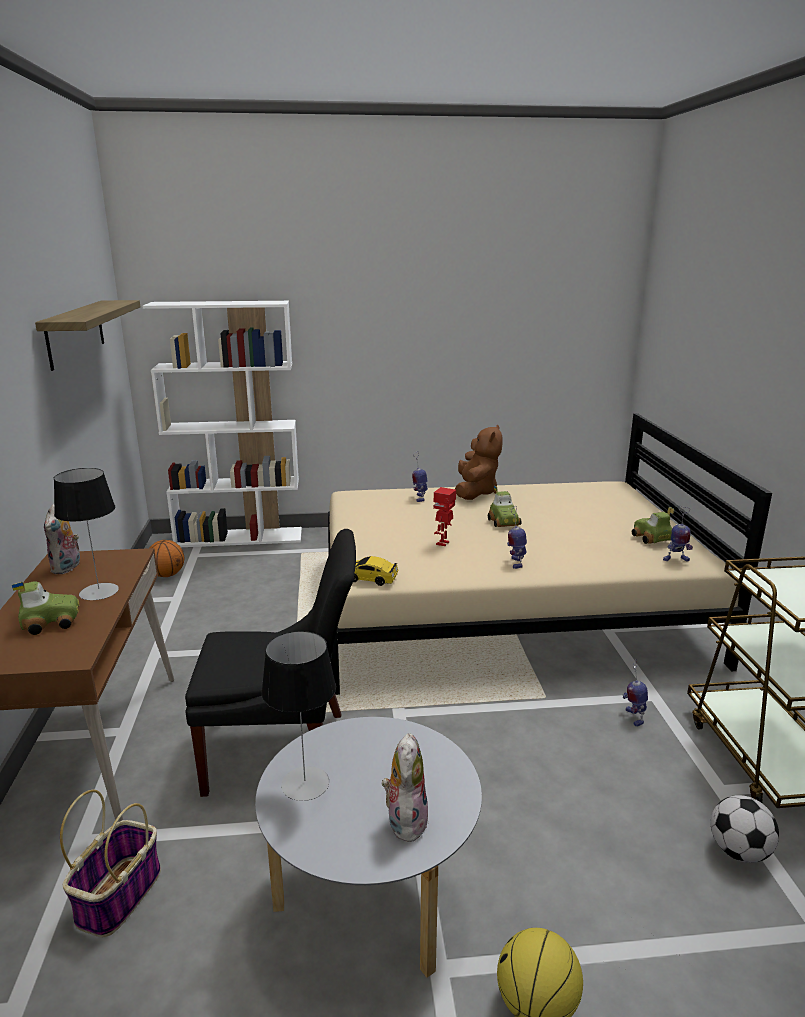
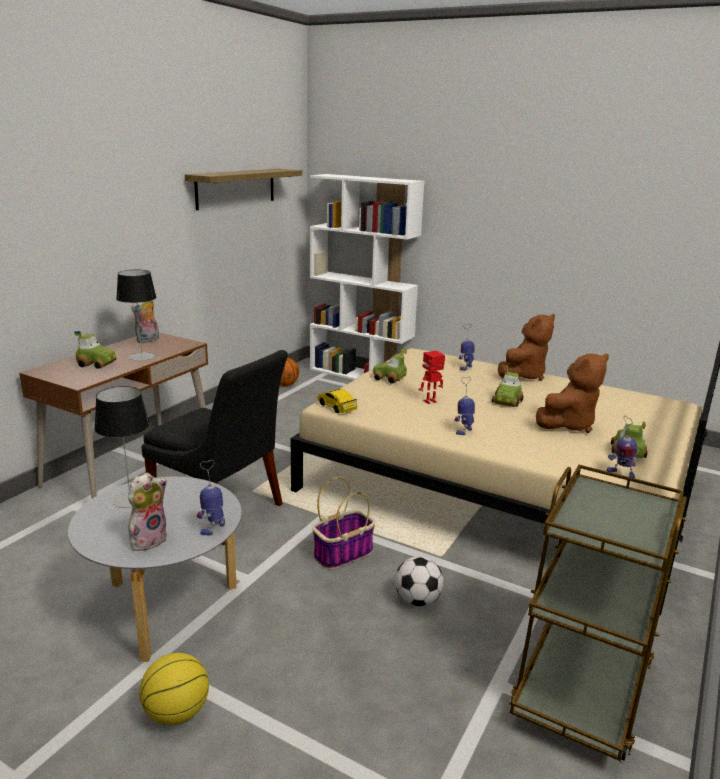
camera: 35 degrees right, 0 degrees up
basket [60,790,161,937] -> basket moved to [312,477,375,570]
toy robot [623,659,648,727] -> toy robot moved to [197,460,225,536]
football [711,795,779,863] -> football moved to [395,556,444,606]
none -> toy car [373,349,407,384]
none -> brown plush toy [536,354,609,433]

